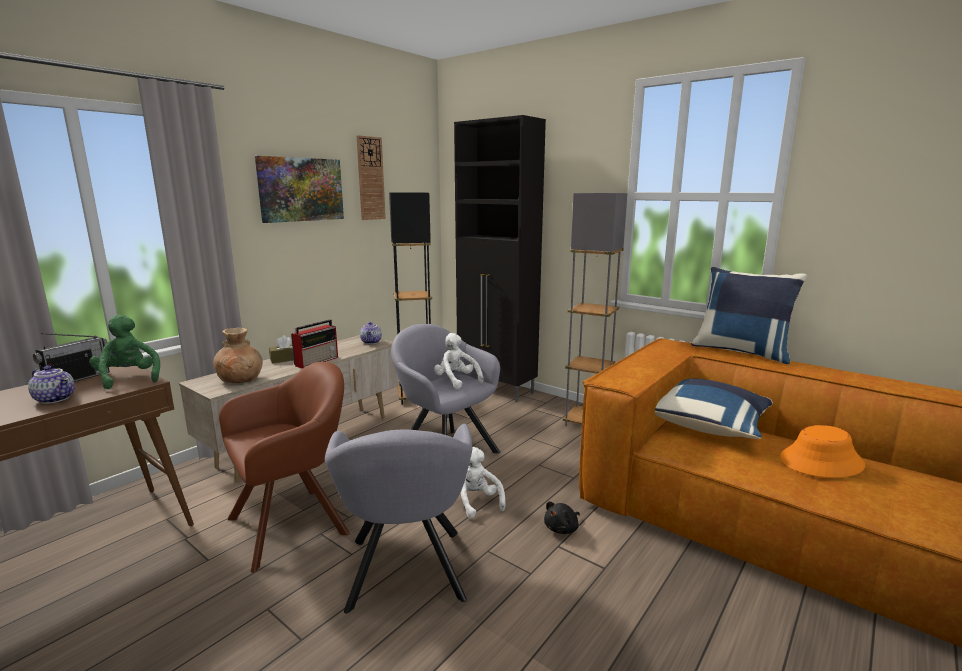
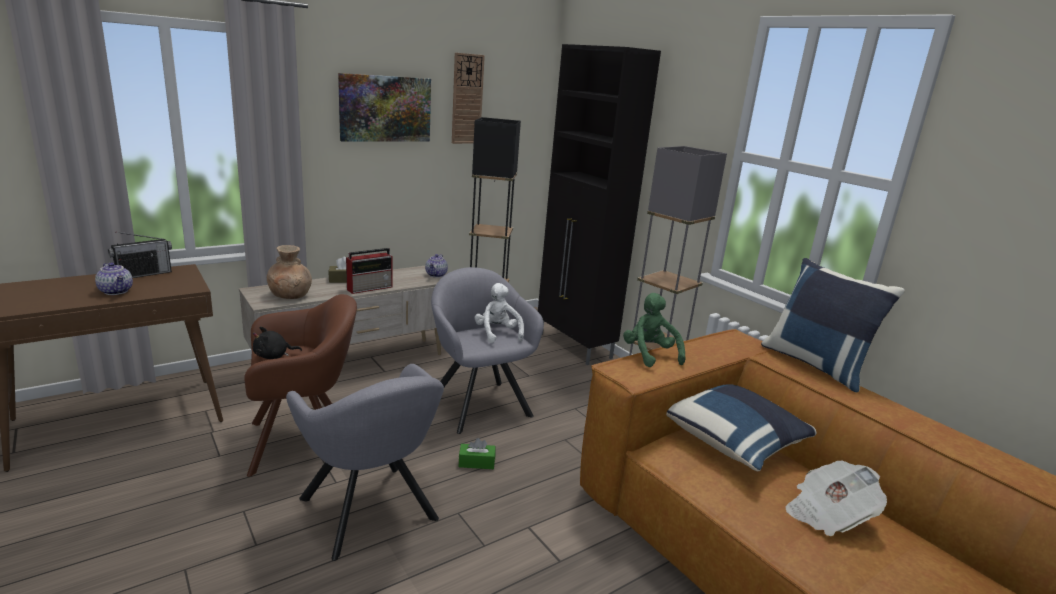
camera: 15 degrees right, 5 degrees up
green plush toy [89,314,160,389] -> green plush toy moved to [623,293,686,367]
grey armchair [325,424,473,614] -> grey armchair turned 45 degrees counterclockwise [286,364,444,561]
white plush toy [461,447,506,519] -> green tissue box [459,438,496,469]
black plush toy [544,501,580,534] -> black plush toy moved to [253,327,302,359]
orange hat [780,425,865,478] -> newspaper [785,461,887,536]

